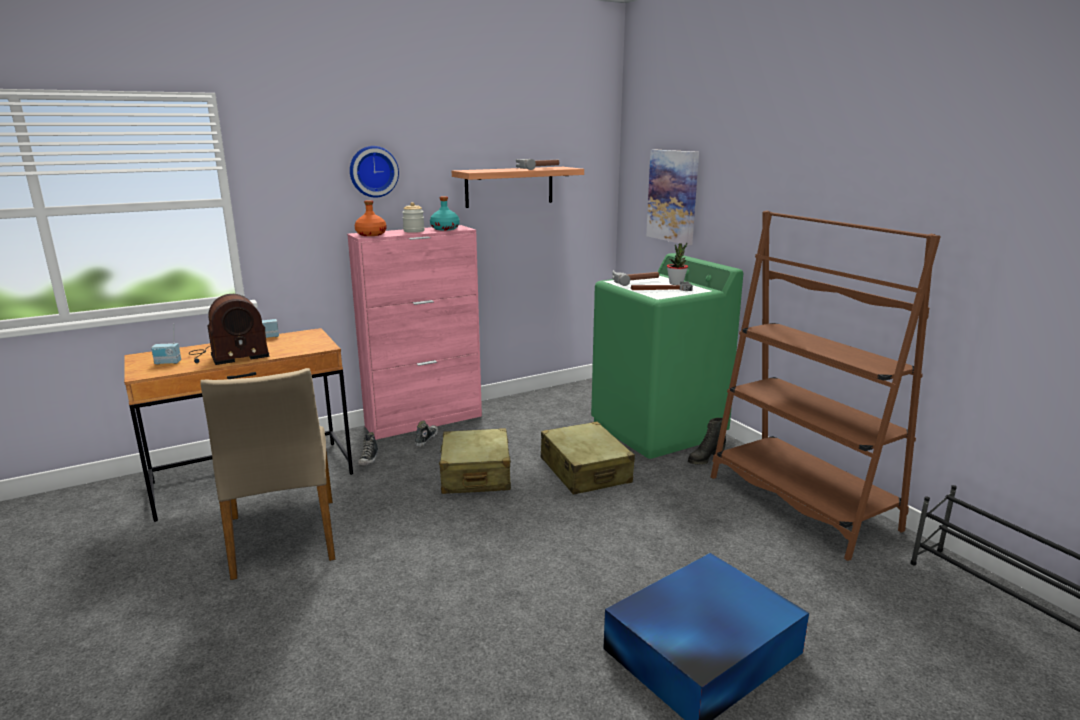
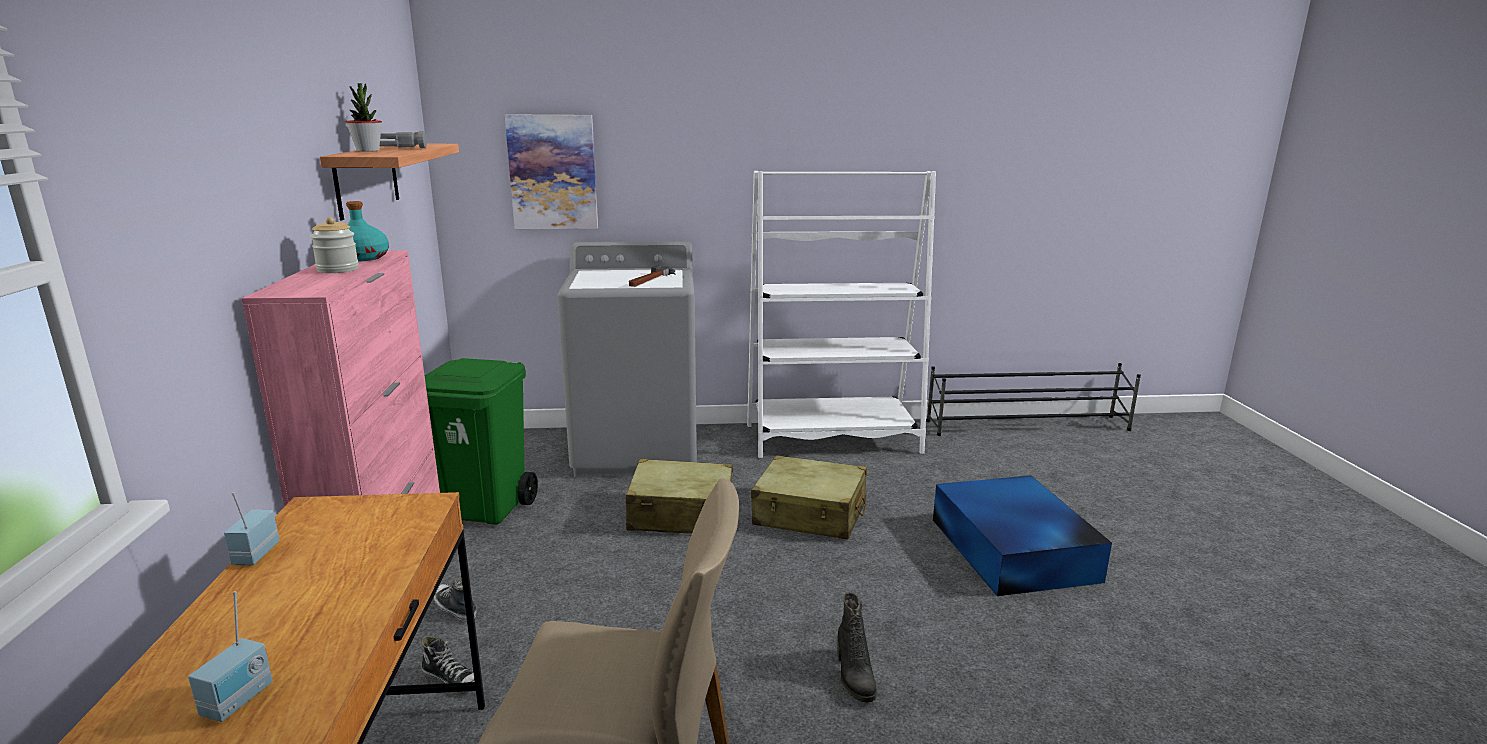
camera: 65 degrees left, 0 degrees up
radio [188,294,270,365] -> none
wall clock [350,146,399,198] -> none
orange bottle [355,200,387,236] -> none
beige suitcase [439,428,511,494] -> beige suitcase moved to [751,455,867,540]
green washing machine [591,253,743,459] -> grey washing machine [557,241,697,478]
hammer [612,270,659,286] -> none
potted plant [667,243,688,285] -> potted plant moved to [346,83,382,152]
black boot [688,418,726,465] -> black boot moved to [837,593,877,702]
brown bookcase [711,211,941,561] -> white bookcase [747,171,936,458]
none -> green trash can [425,358,538,525]

